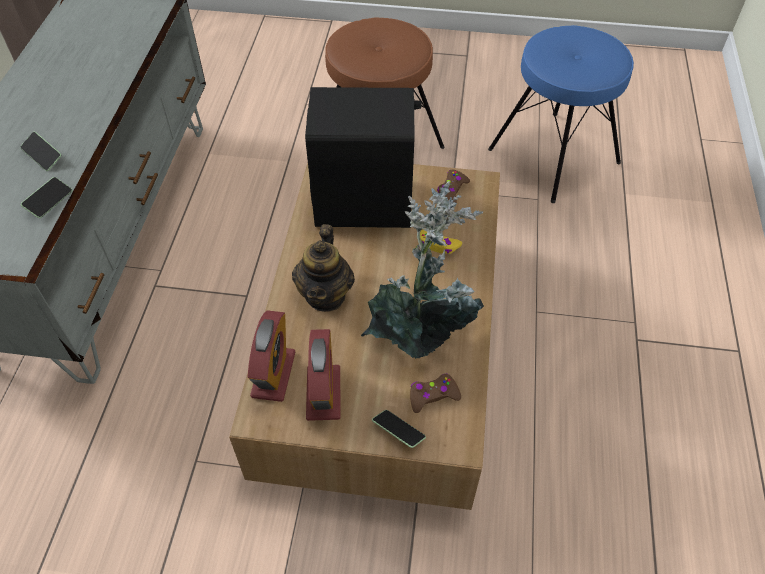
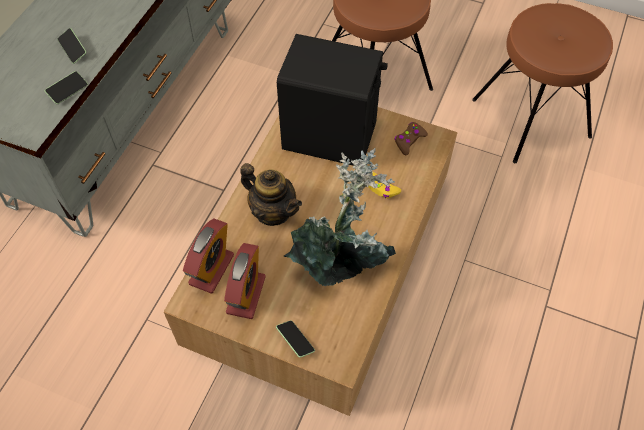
camera: 15 degrees right, 5 degrees up
teapot [292,224,355,312] -> teapot turned 75 degrees counterclockwise [240,163,302,226]
brown game controller [410,374,461,413] -> none
blue stool [488,25,634,203] -> brown stool [472,3,613,163]

